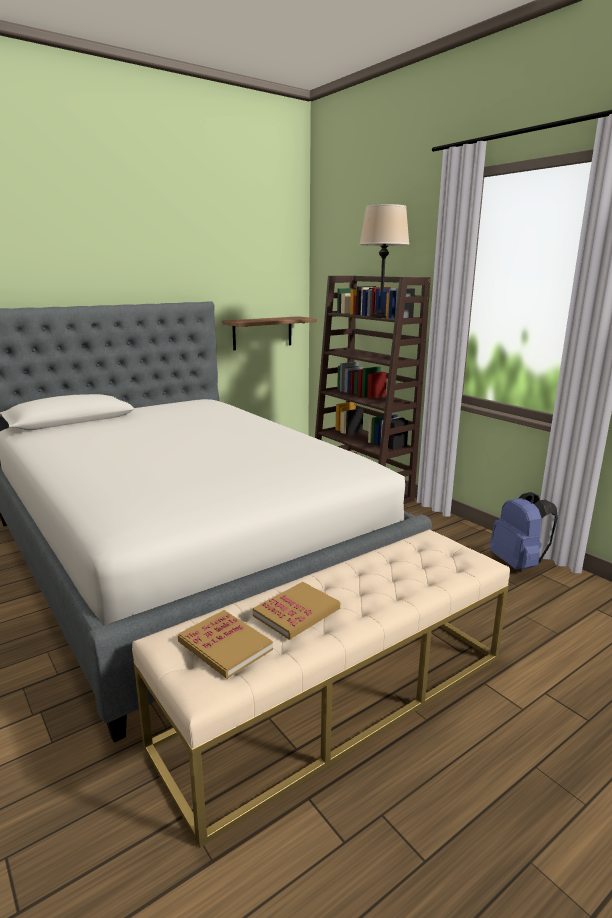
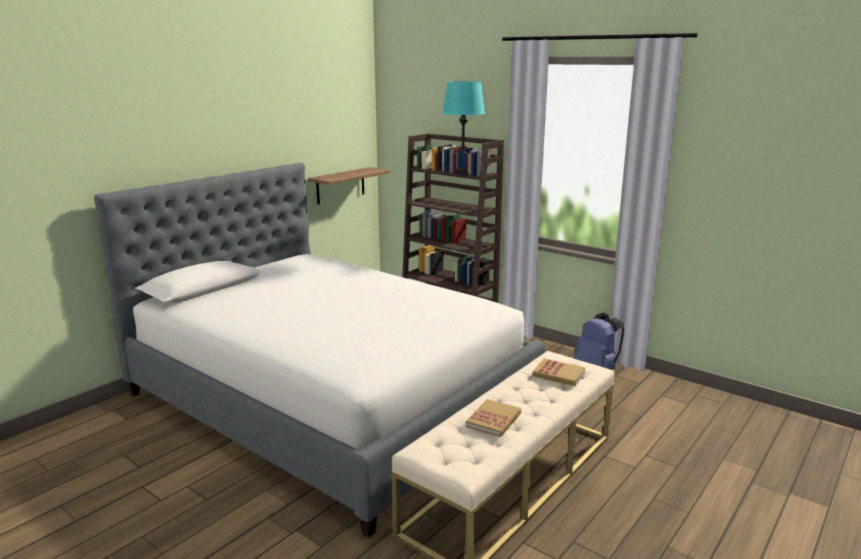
camera: 15 degrees left, 0 degrees up
book [178,610,273,679] -> book moved to [532,359,585,386]
beige table lamp [359,204,410,317] -> turquoise table lamp [442,81,485,175]

